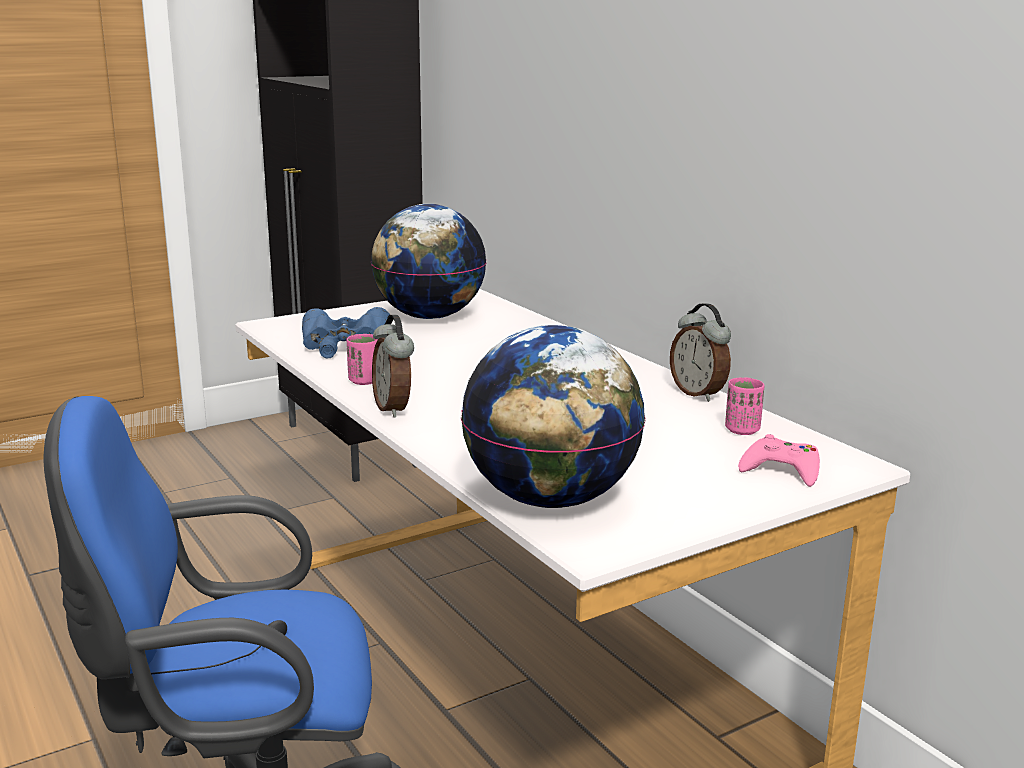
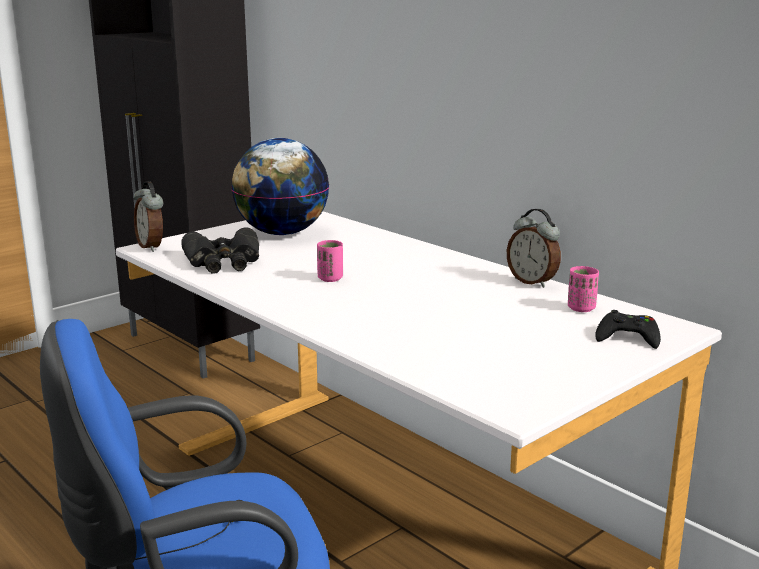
camera: 10 degrees left, 0 degrees up
blue binoculars [302,307,390,358] -> black binoculars [181,227,259,274]
pink cup [347,334,378,385] -> pink cup moved to [317,240,343,282]
alarm clock [372,315,414,418] -> alarm clock moved to [134,181,164,252]
globe [461,325,646,508] -> none
pink game controller [738,434,820,487] -> black game controller [595,310,661,349]

